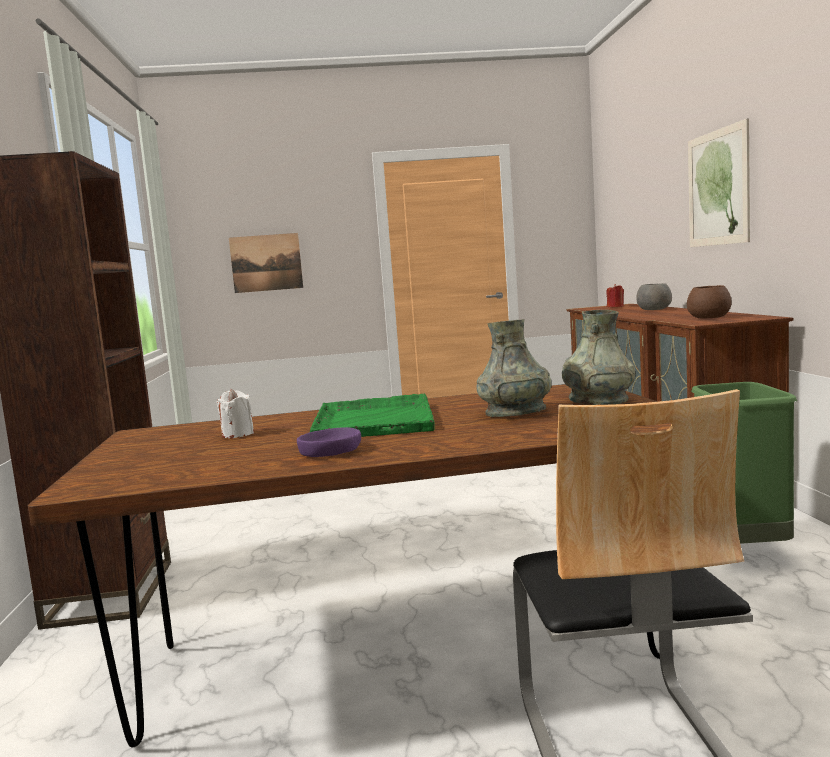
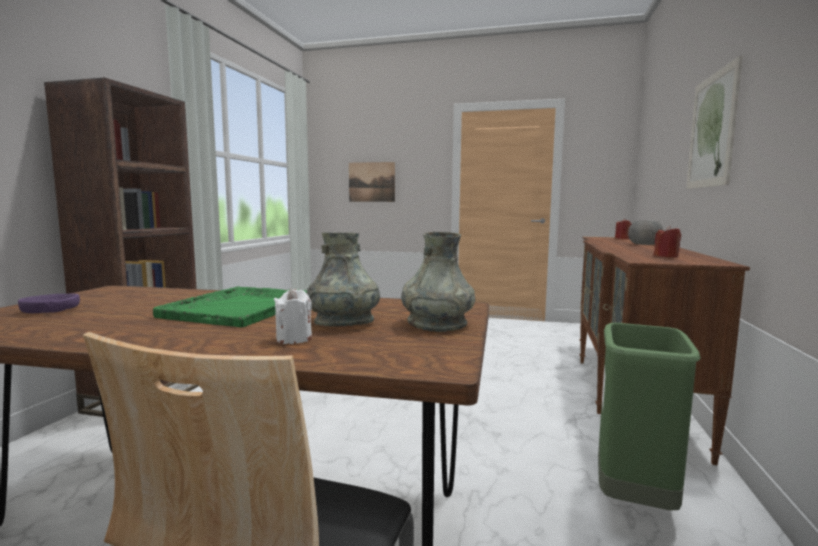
camera: 20 degrees right, 0 degrees up
white candle [217,389,254,438] -> white candle moved to [274,288,312,344]
purple bowl [297,427,361,457] -> purple bowl moved to [18,294,80,313]
brown bowl [687,285,732,318] -> red candle [654,226,681,258]

